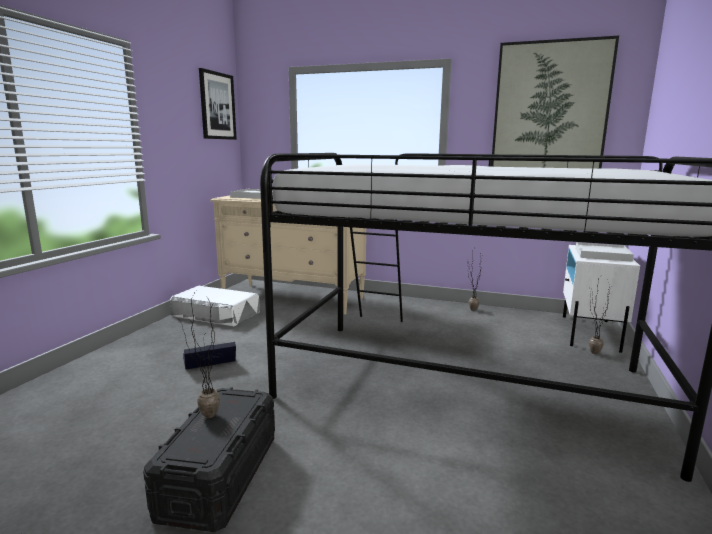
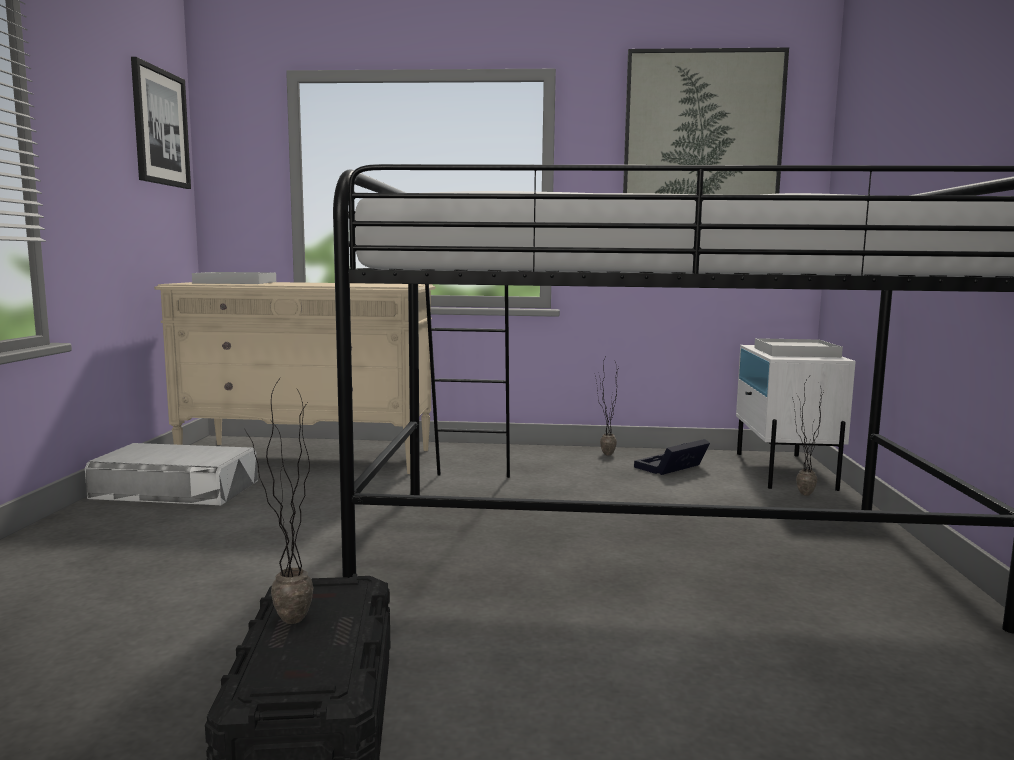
camera: 15 degrees left, 5 degrees down
black storage box [183,342,236,369] -> black storage box moved to [634,439,710,475]

